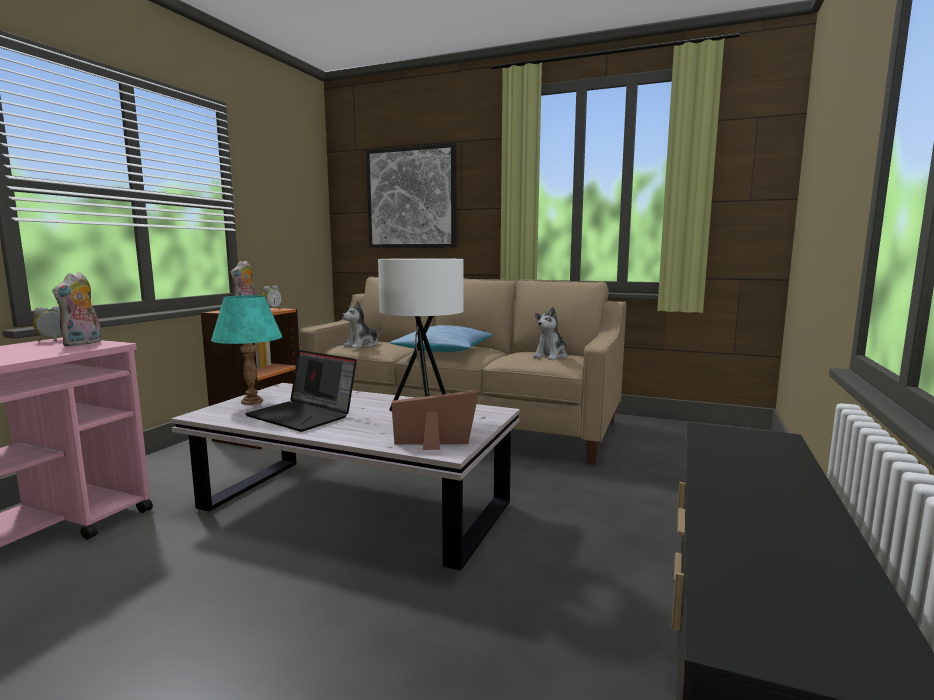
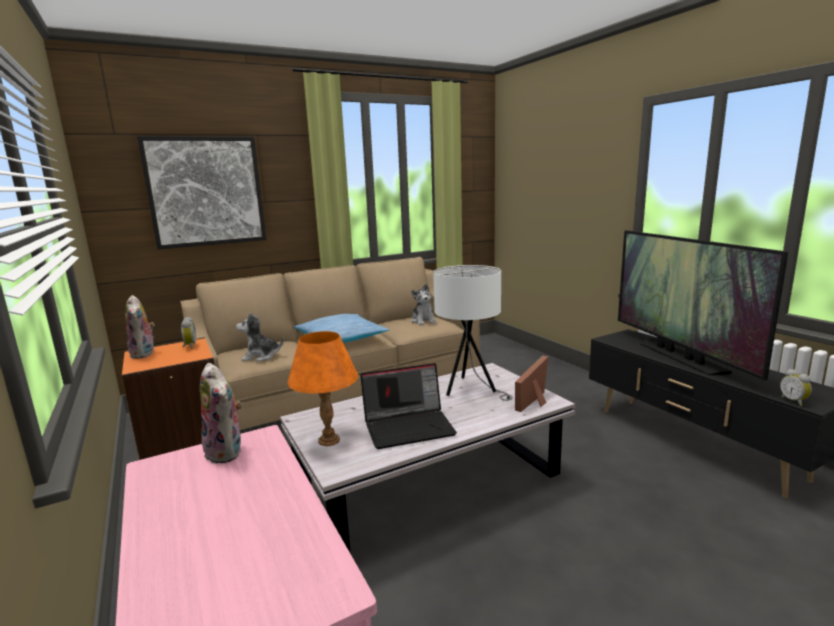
camera: 50 degrees left, 5 degrees up
alarm clock [33,306,63,342] -> alarm clock moved to [780,369,812,406]
turquoise table lamp [211,295,282,405] -> orange table lamp [288,331,358,446]
plush toy [342,301,381,348] -> plush toy turned 90 degrees clockwise [236,313,284,362]
none -> television [618,230,788,380]

